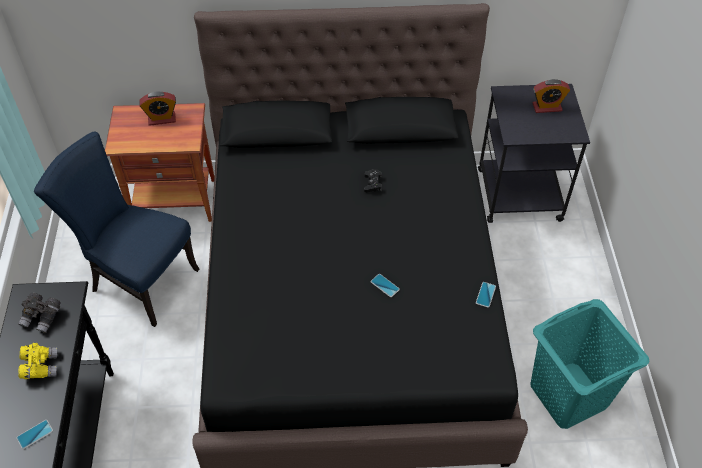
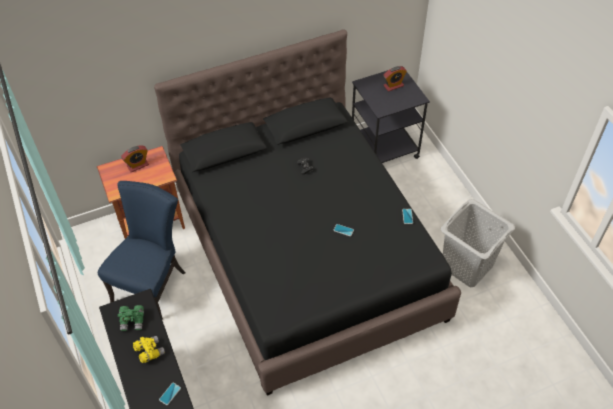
camera: 20 degrees left, 0 degrees up
grey binoculars [18,292,61,333] -> green binoculars [118,305,144,331]
blue chair [34,132,200,327] -> blue chair turned 105 degrees clockwise [98,181,185,320]
turquoise laundry basket [531,299,650,429] -> grey laundry basket [441,199,515,287]

